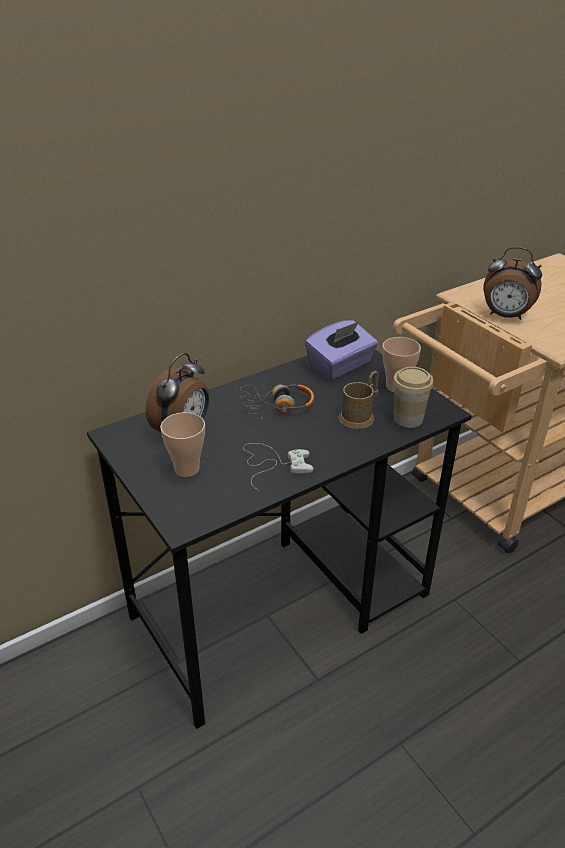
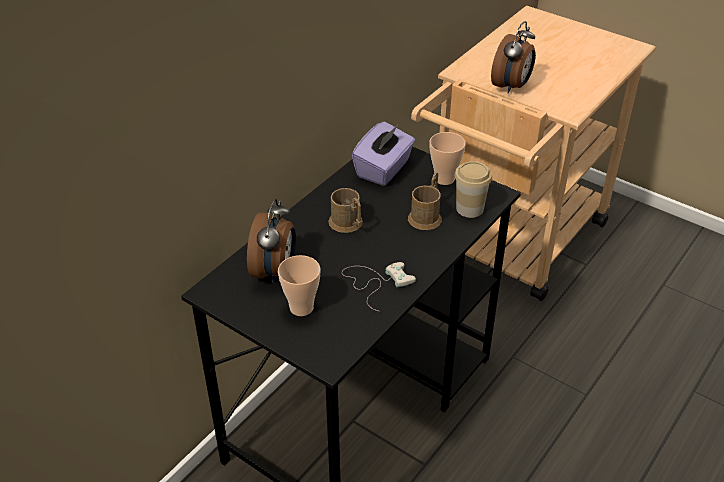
camera: 20 degrees left, 5 degrees up
headphones [240,384,314,419] -> brown mug [328,188,363,233]
alarm clock [483,247,542,320] -> alarm clock turned 60 degrees counterclockwise [491,21,536,94]

